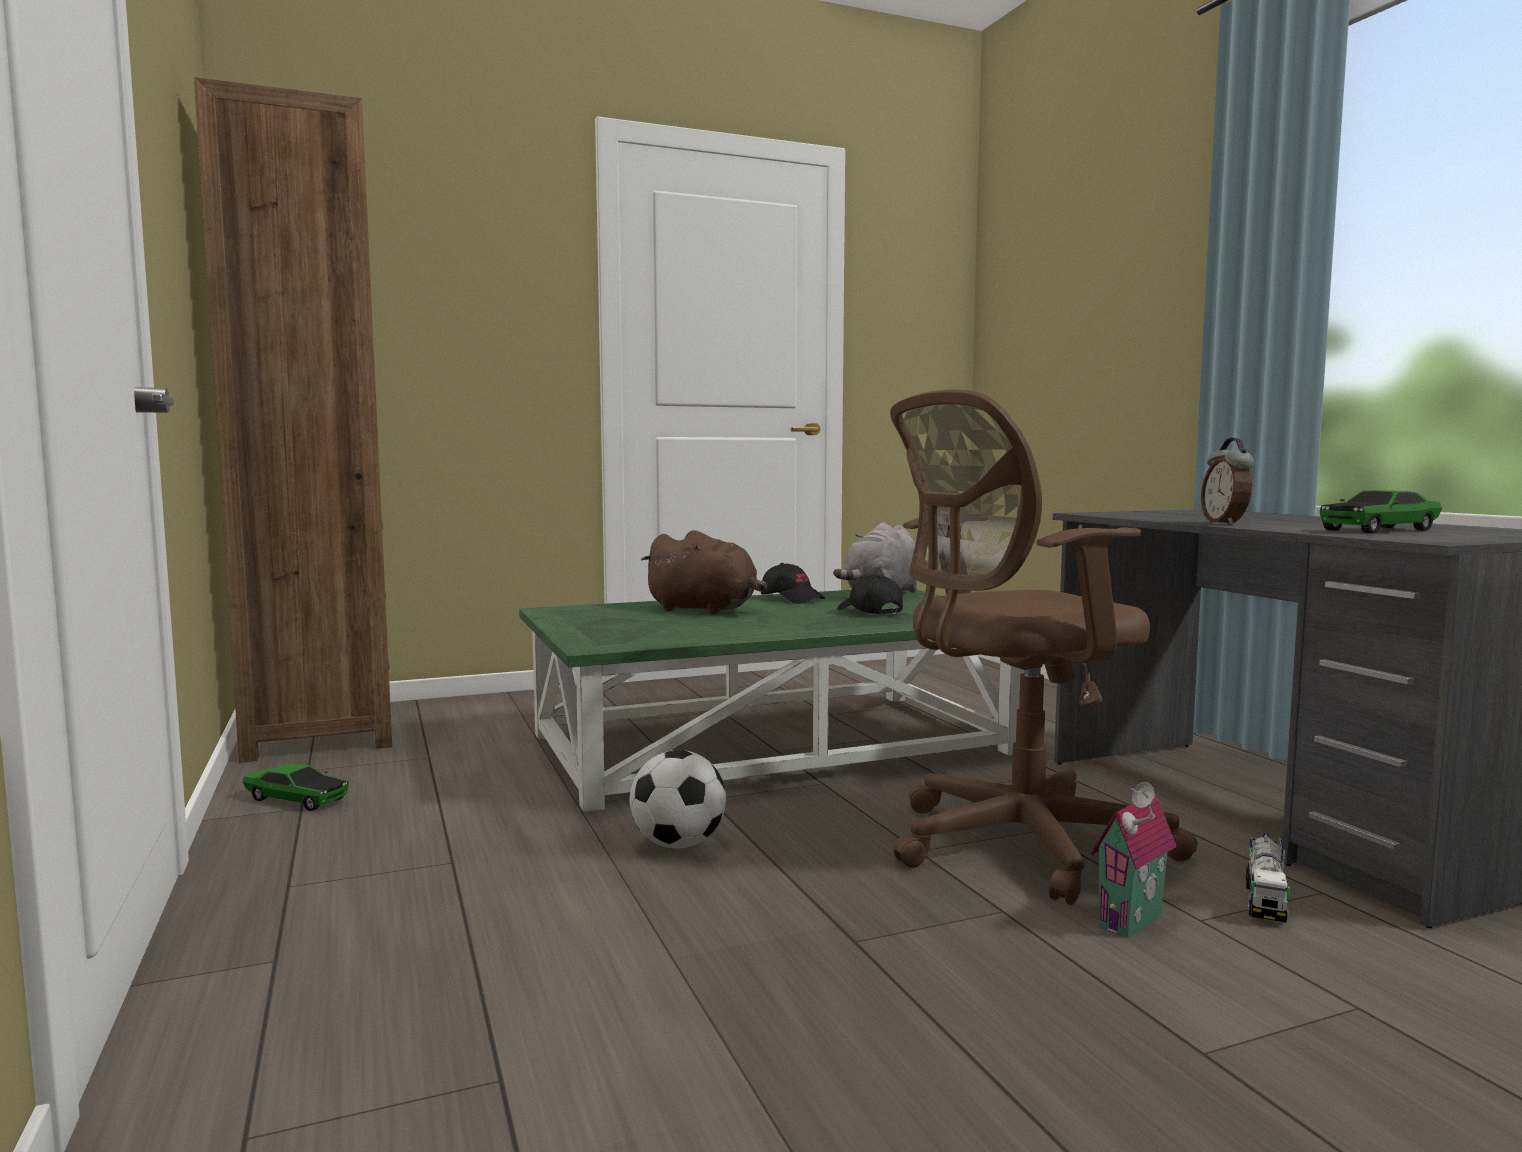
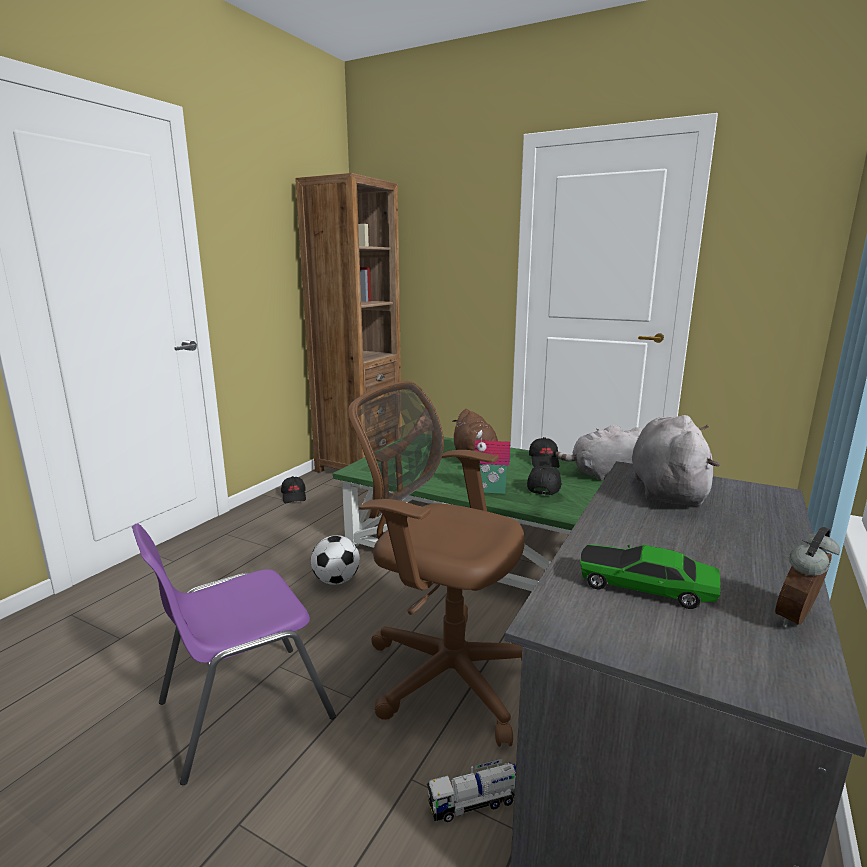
camera: 50 degrees right, 10 degrees up
toy car [242,763,349,811] -> black cap [281,476,306,503]
toy house [1090,782,1177,938] -> toy house moved to [474,430,510,494]
alarm clock [1201,438,1254,525] -> alarm clock moved to [775,526,840,627]
none -> purple chair [132,523,336,785]
none -> grey plush toy [632,415,720,506]

